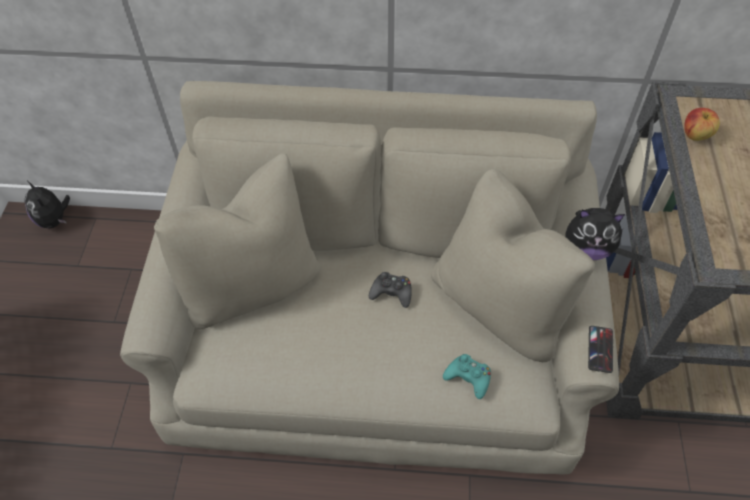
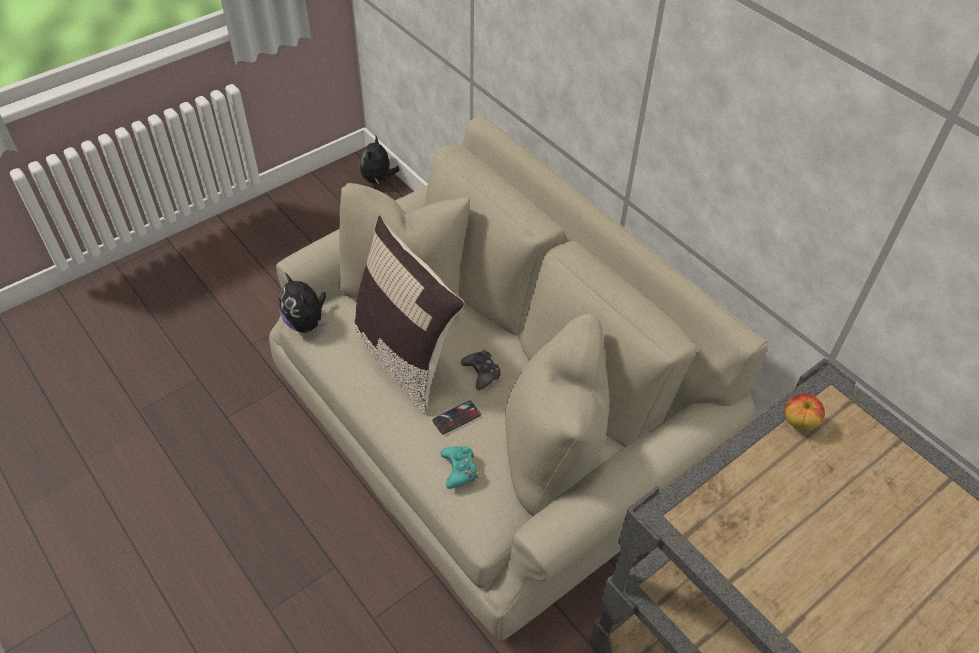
camera: 45 degrees right, 5 degrees down
plush toy [565,208,625,260] -> plush toy moved to [279,273,327,333]
phone [588,326,613,373] -> phone moved to [432,401,481,435]
none -> pillow [355,216,464,413]

